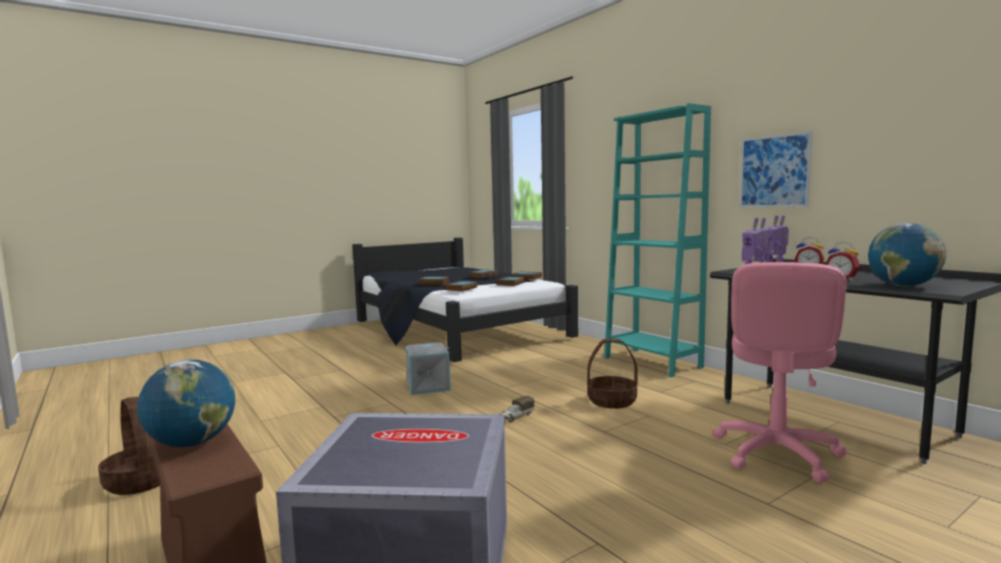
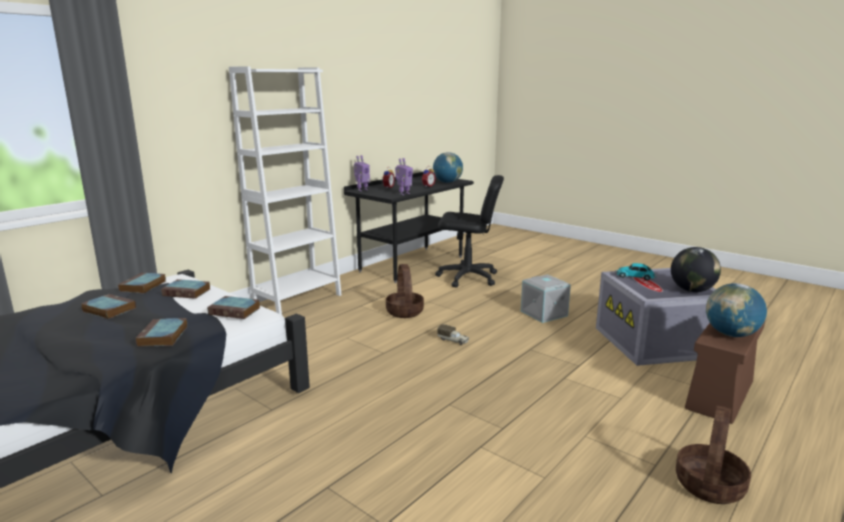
camera: 105 degrees left, 10 degrees up
grey storage box [405,342,451,395] -> grey storage box moved to [521,274,571,323]
turquoise bookcase [604,103,711,377] -> white bookcase [229,66,341,315]
pink office chair [712,262,847,483] -> black office chair [435,175,504,288]
picture [739,131,812,207] -> none
none -> toy car [615,263,657,281]
none -> globe [671,247,721,292]

